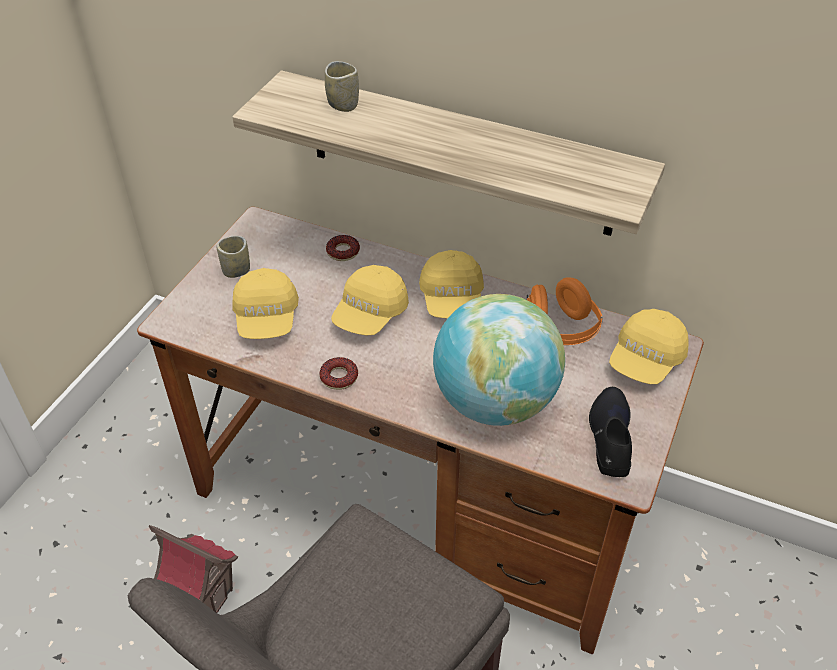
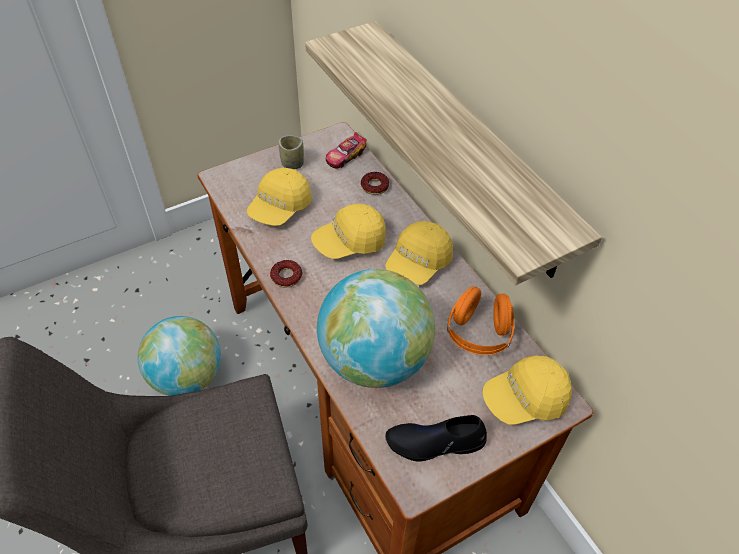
camera: 35 degrees right, 5 degrees up
toy house [149,525,238,613] -> globe [138,316,221,396]
cup [325,61,359,112] -> none
black shoe [589,387,632,477] -> black shoe turned 135 degrees counterclockwise [385,415,487,461]
none -> toy car [326,132,366,169]

